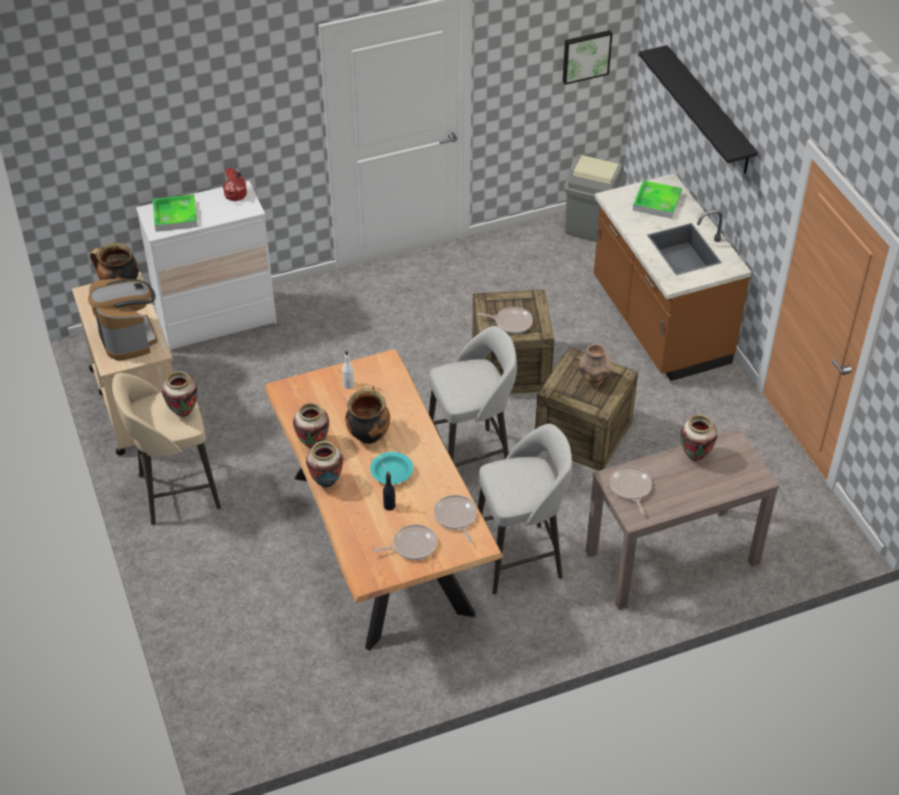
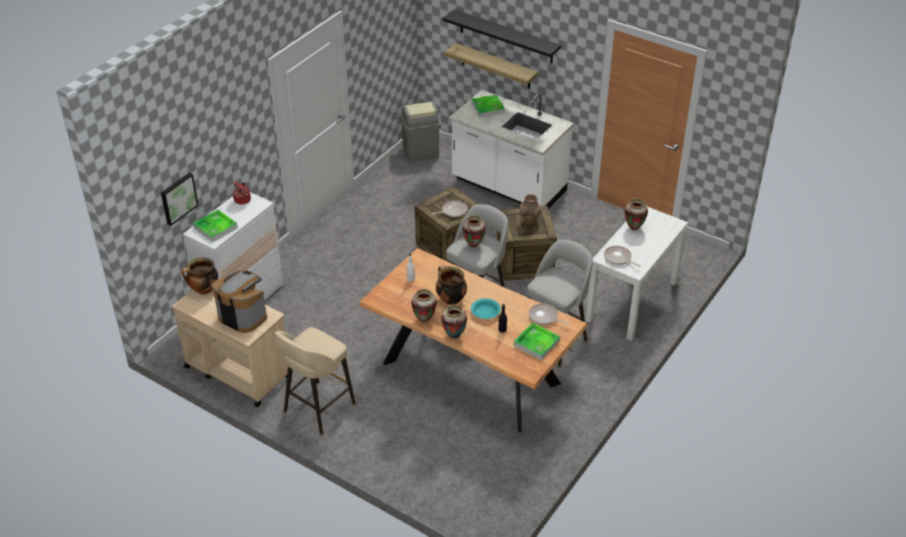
camera: 35 degrees left, 5 degrees down
vase [162,371,198,417] -> vase moved to [462,215,486,247]
frying pan [373,524,437,560] -> tray [514,322,560,360]
picture [563,30,613,85] -> picture moved to [161,173,198,226]
brown console table [586,429,779,610] -> white console table [586,207,688,340]
brown counter [594,174,752,381] -> white counter [449,90,574,209]
none -> shelf [444,43,538,89]

